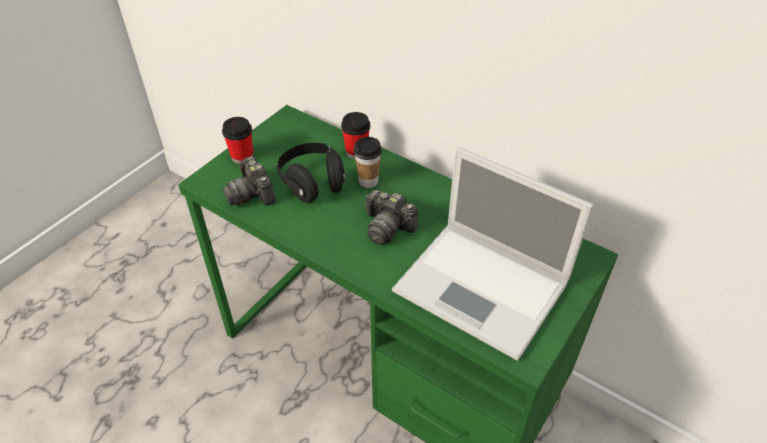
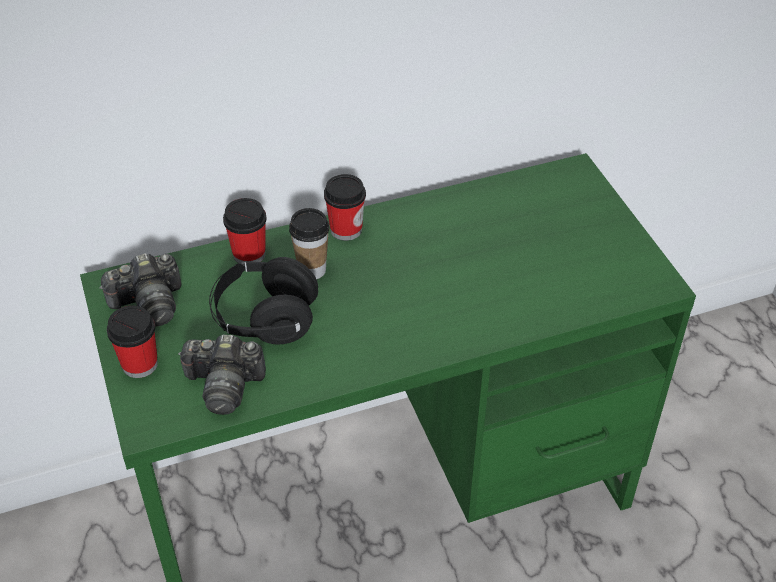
camera: 55 degrees left, 0 degrees up
camera [365,189,418,245] -> camera moved to [100,253,182,326]
laptop [392,147,594,361] -> none
none -> cup [324,174,366,241]

